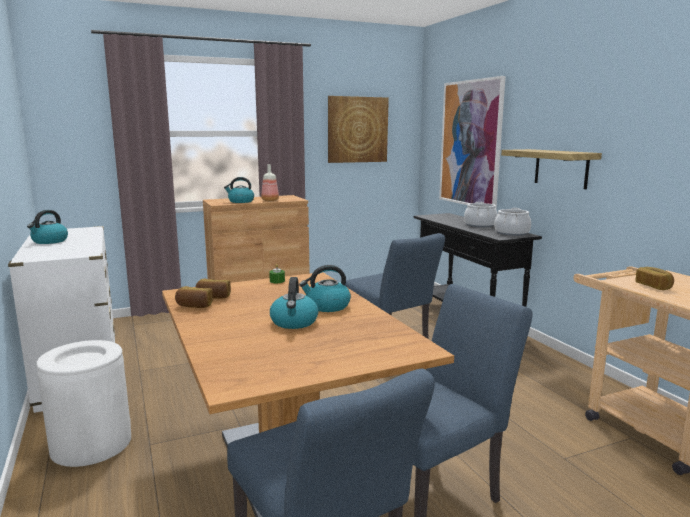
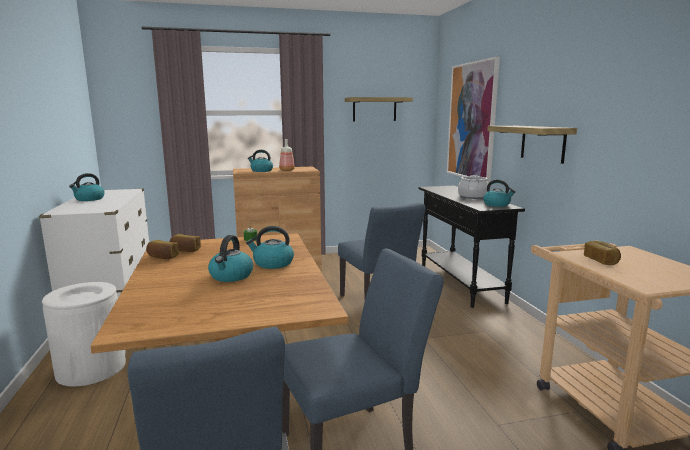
camera: 10 degrees right, 0 degrees up
picture [328,96,389,163] -> shelf [345,97,413,121]
cooking pot [494,208,531,236] -> kettle [483,180,516,207]

